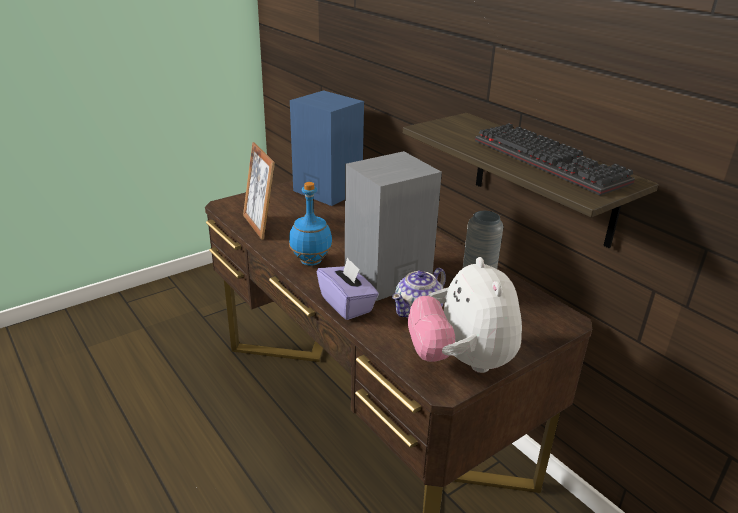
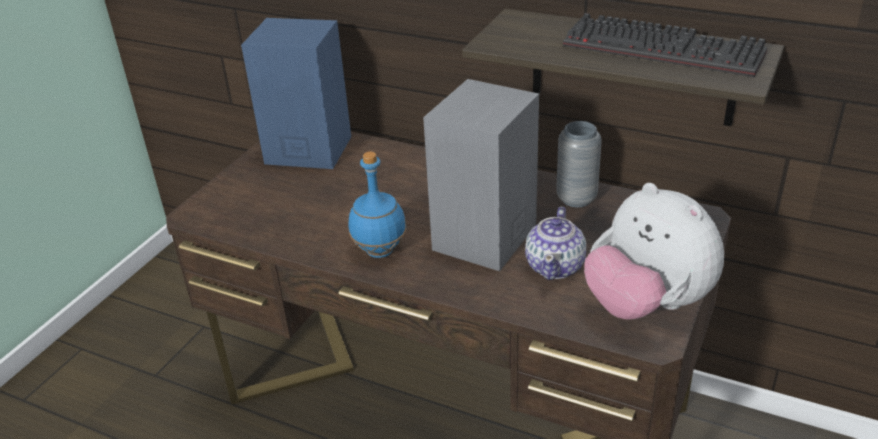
camera: 25 degrees left, 5 degrees up
picture frame [243,142,275,240] -> none
purple tissue box [317,257,379,320] -> none

